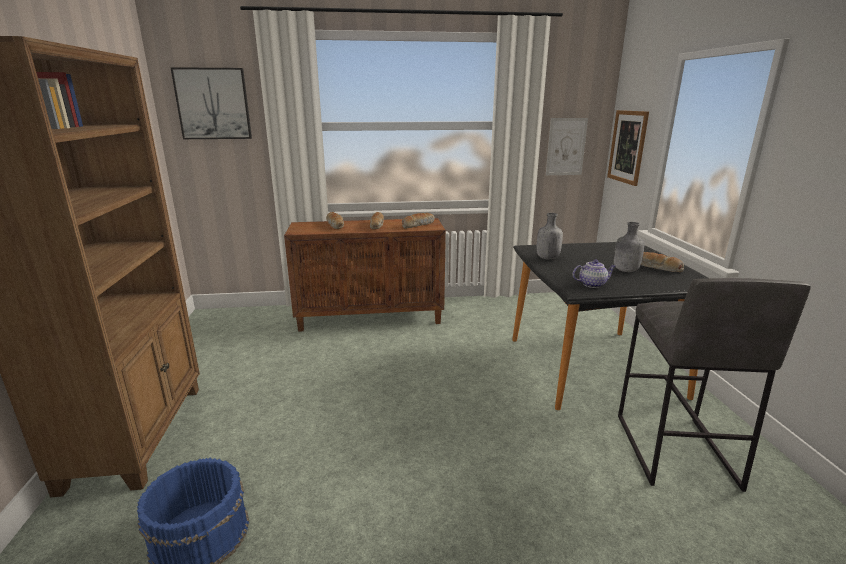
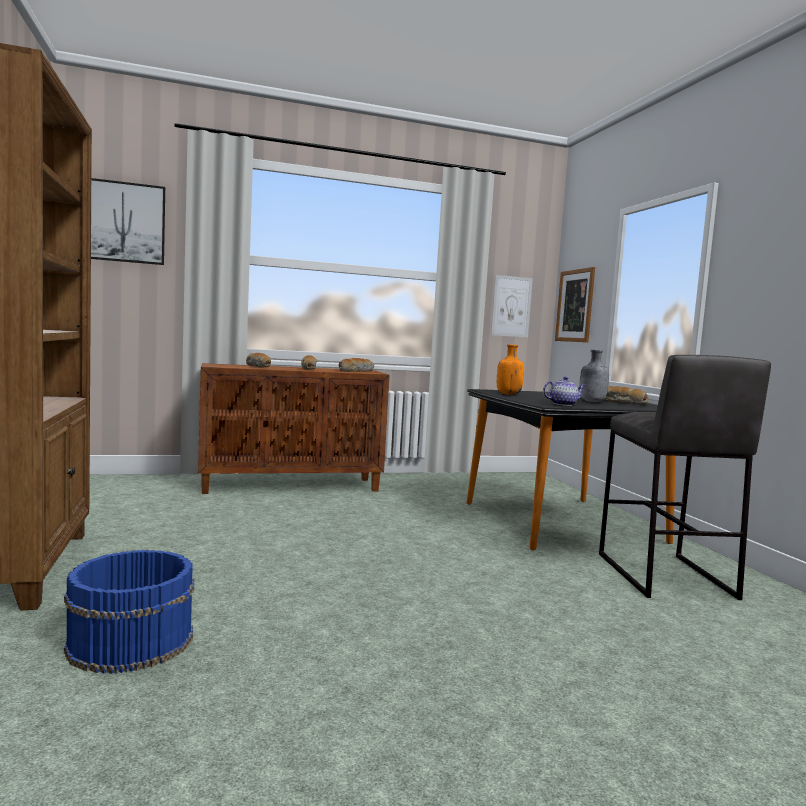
camera: 10 degrees left, 15 degrees down
grey bottle [537,213,563,260] -> orange bottle [497,344,524,395]

